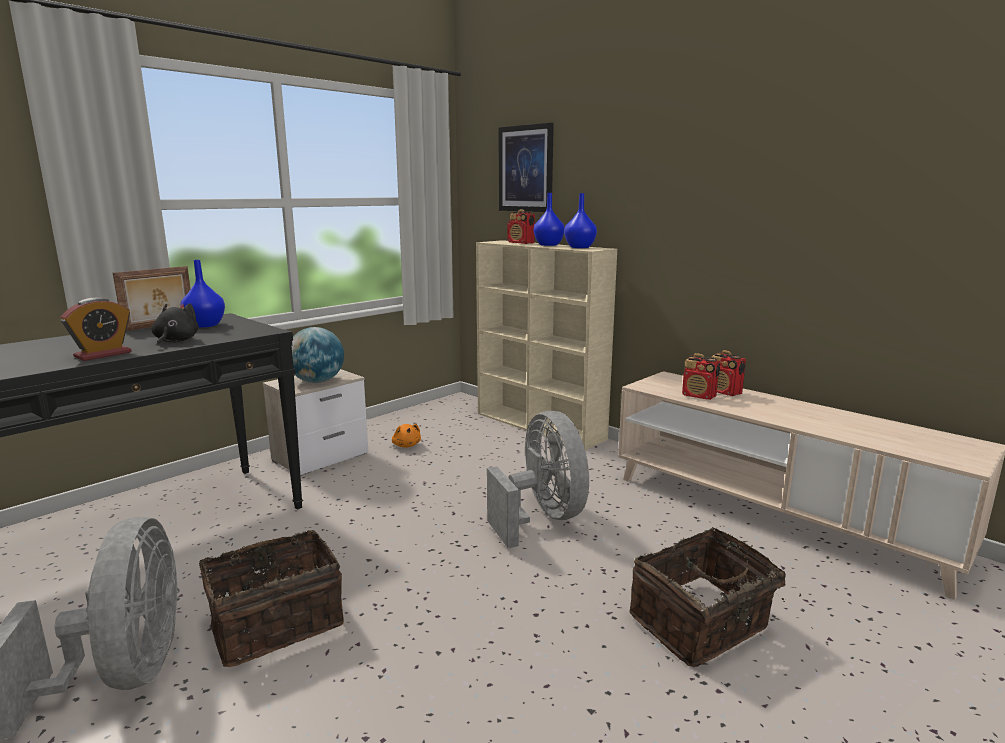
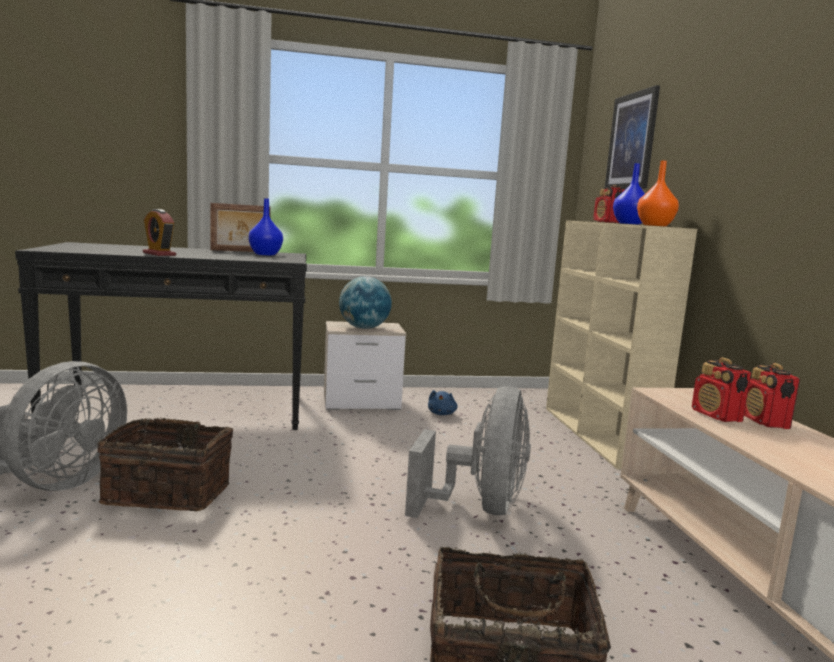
camera: 35 degrees right, 5 degrees down
alarm clock [60,298,131,361] -> alarm clock turned 60 degrees clockwise [143,209,176,256]
black plush toy [152,303,199,346] -> none
orange plush toy [392,424,421,448] -> blue plush toy [428,390,458,415]
blue vase [564,193,597,248] -> orange vase [637,161,679,226]

